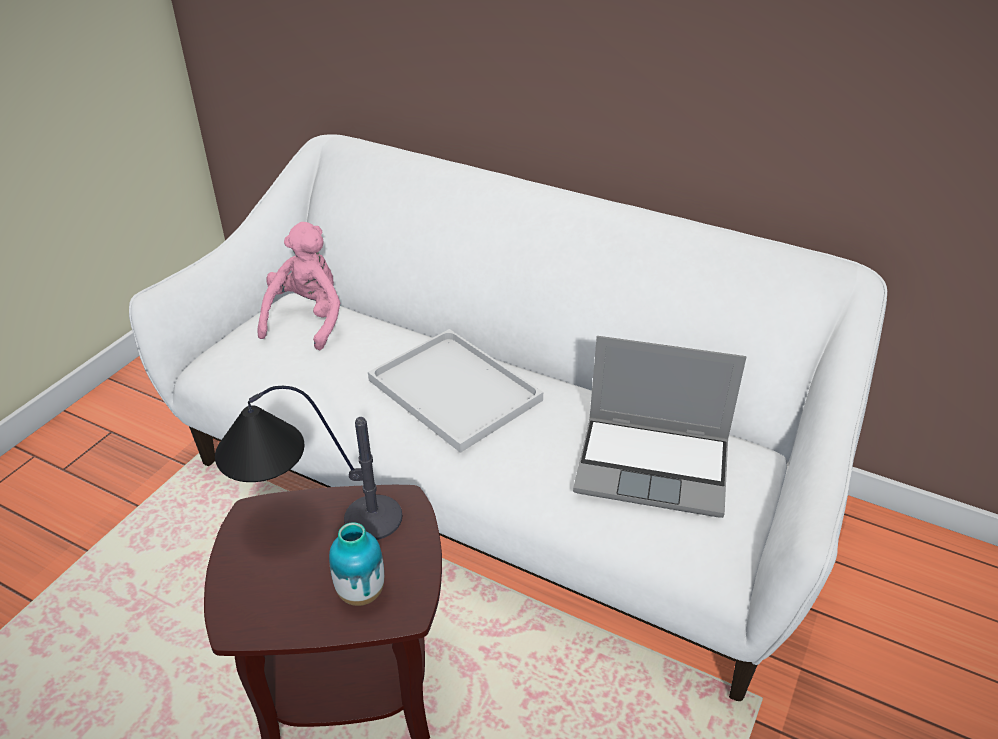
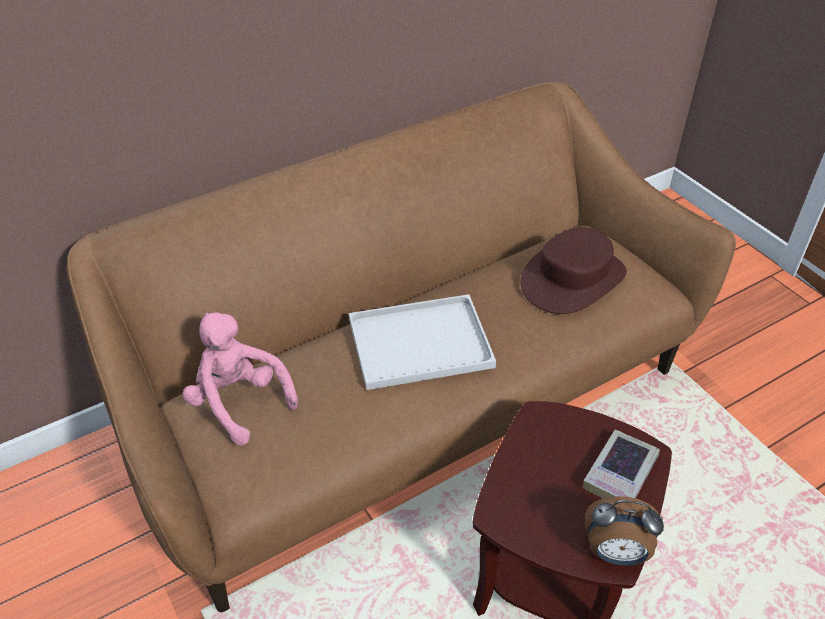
camera: 60 degrees left, 5 degrees up
white sofa [129,134,887,701] -> brown sofa [66,82,736,612]
table lamp [215,386,402,540] -> none
vase [329,522,384,606] -> book [583,430,660,498]
laptop [573,336,746,518] -> brown hat [520,227,627,314]
none -> alarm clock [585,496,664,566]

